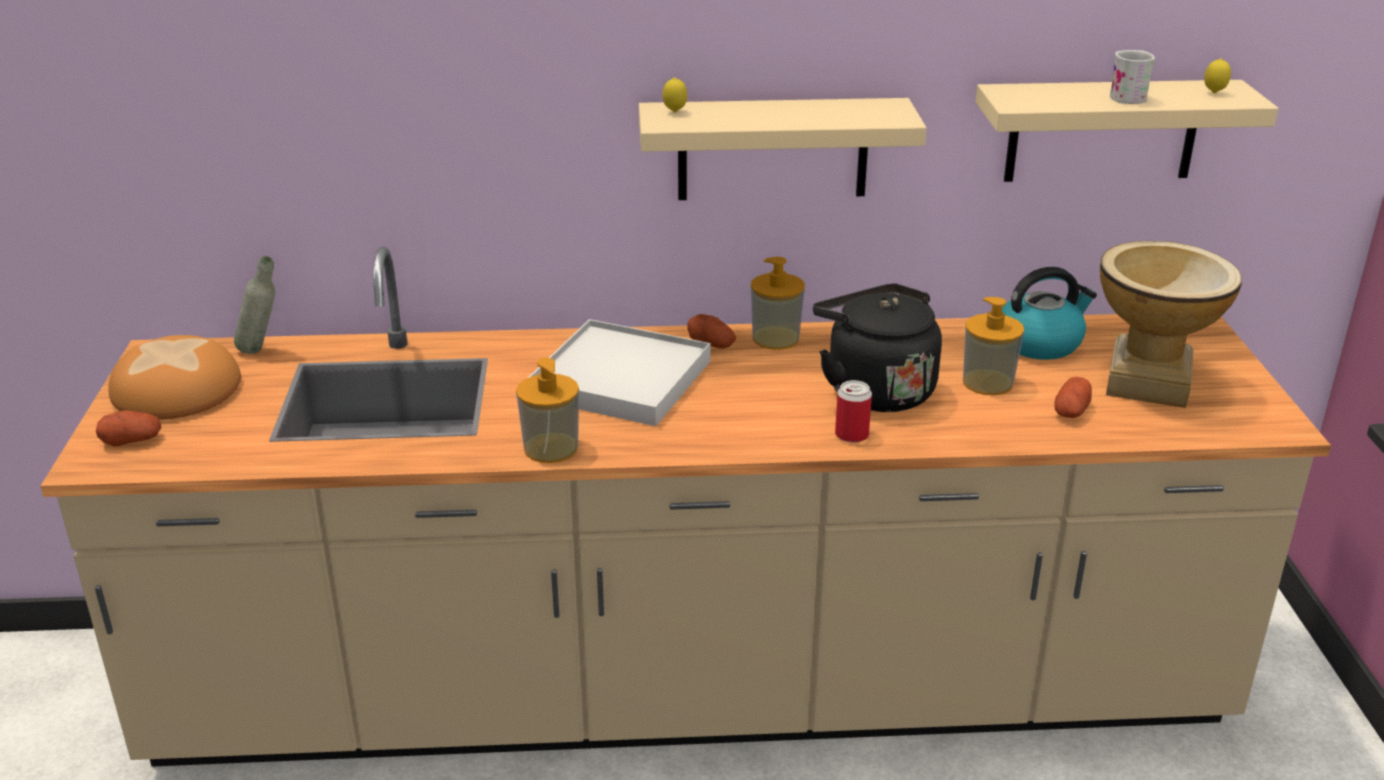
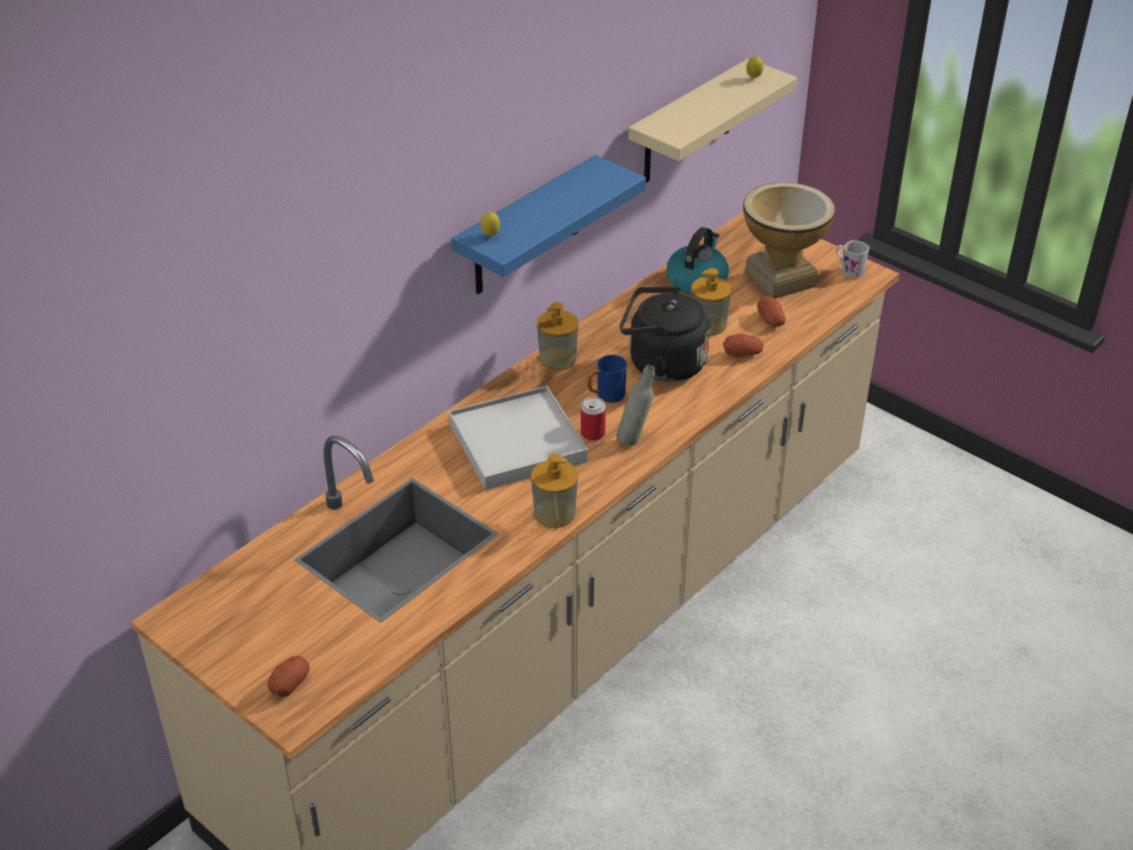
camera: 45 degrees left, 10 degrees up
bread [108,335,241,420] -> none
grey bottle [234,256,275,354] -> grey bottle moved to [616,365,655,446]
beige shelf [639,98,927,200] -> blue shelf [451,155,646,294]
potato [687,314,736,349] -> potato moved to [724,334,763,357]
can [835,380,872,443] -> can moved to [581,397,606,441]
white mug [1110,50,1155,104] -> white mug moved to [836,240,870,278]
none -> blue mug [587,355,627,403]

